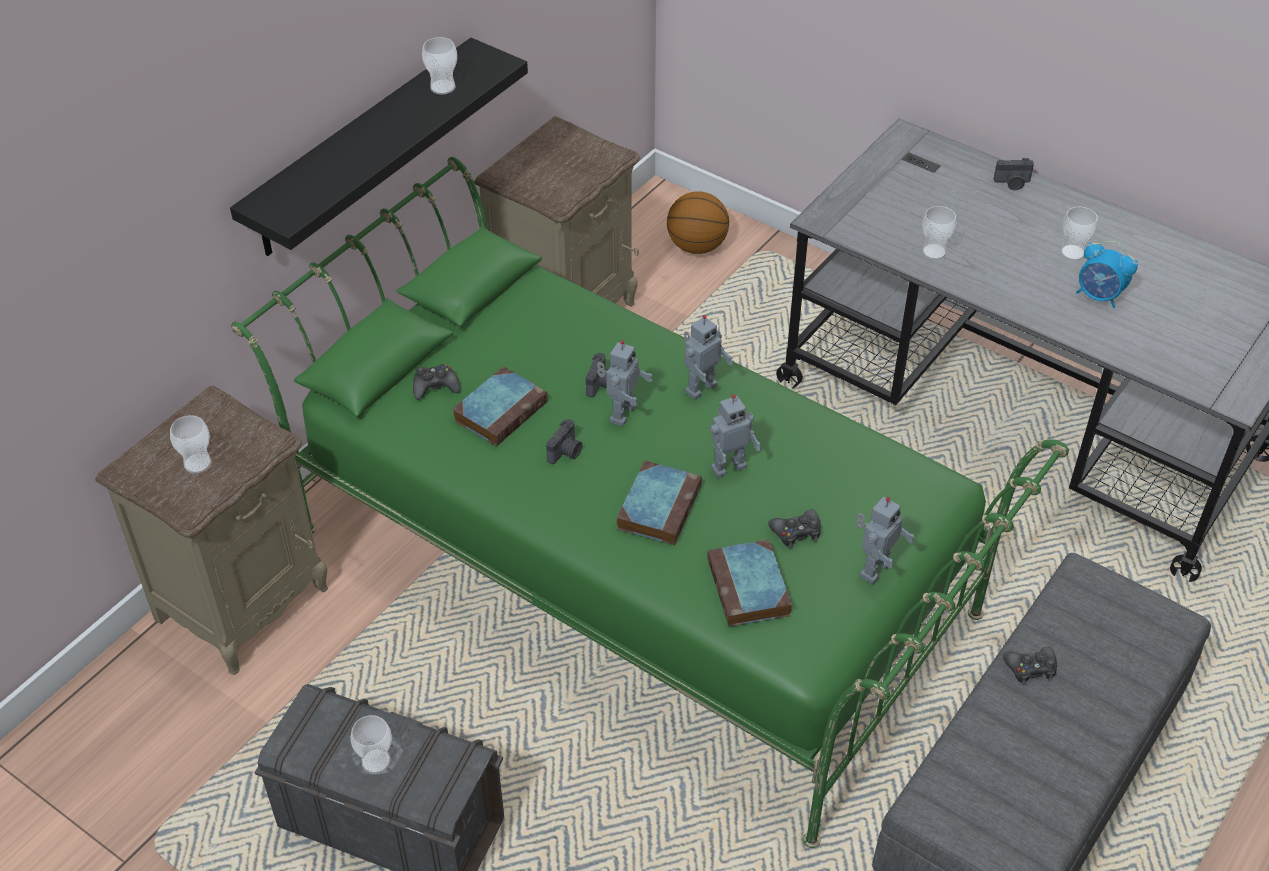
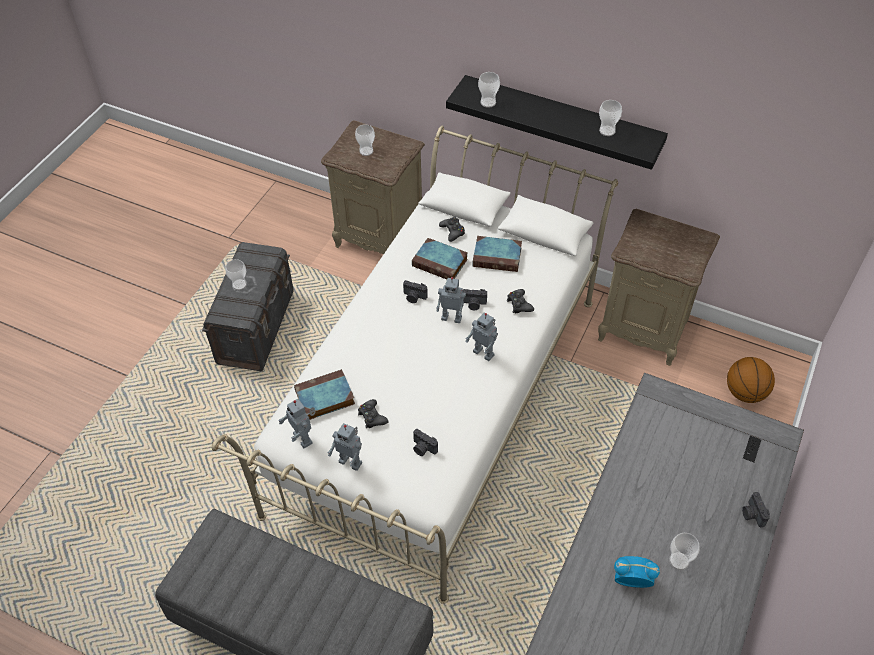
camera: 80 degrees right, 5 degrees up
green bed [231,157,1069,848] -> white bed [212,126,618,604]
book [617,460,702,545] -> book moved to [472,236,522,272]
toy robot [709,394,761,478] -> toy robot moved to [278,399,315,448]
cup [922,206,957,260] -> cup moved to [478,72,500,108]
black game controller [1003,647,1057,685] -> black game controller moved to [507,289,534,313]
alarm clock [1076,241,1138,308] -> alarm clock turned 75 degrees clockwise [614,556,660,588]
none -> camera [413,429,438,456]

